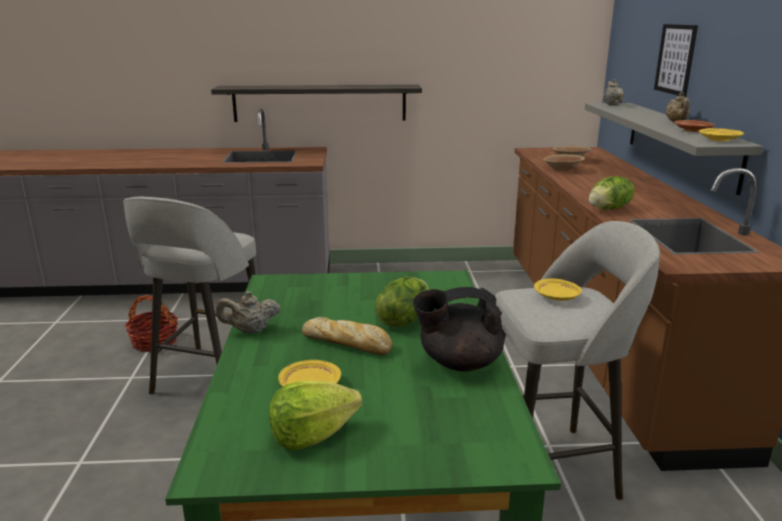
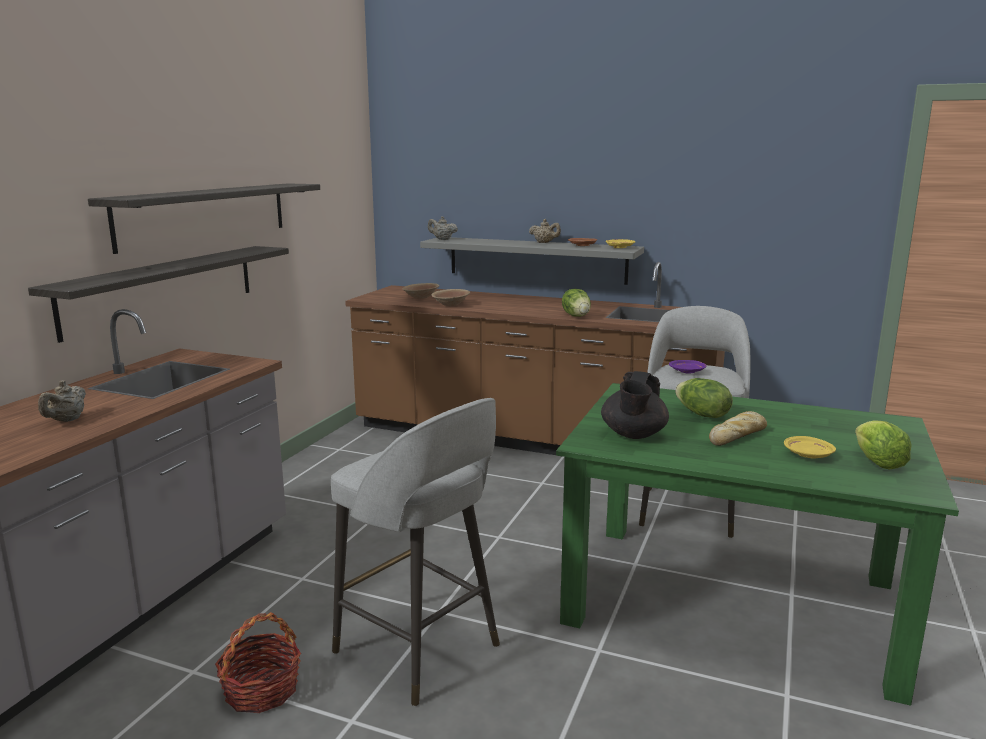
camera: 65 degrees left, 5 degrees down
beige teapot [216,291,281,334] -> beige teapot moved to [38,380,86,422]
black teapot [413,287,504,371] -> black teapot moved to [601,371,669,439]
yellow plate [534,278,582,301] -> purple plate [669,360,707,374]
picture [654,24,698,97] -> none
none -> shelf [88,183,320,254]

